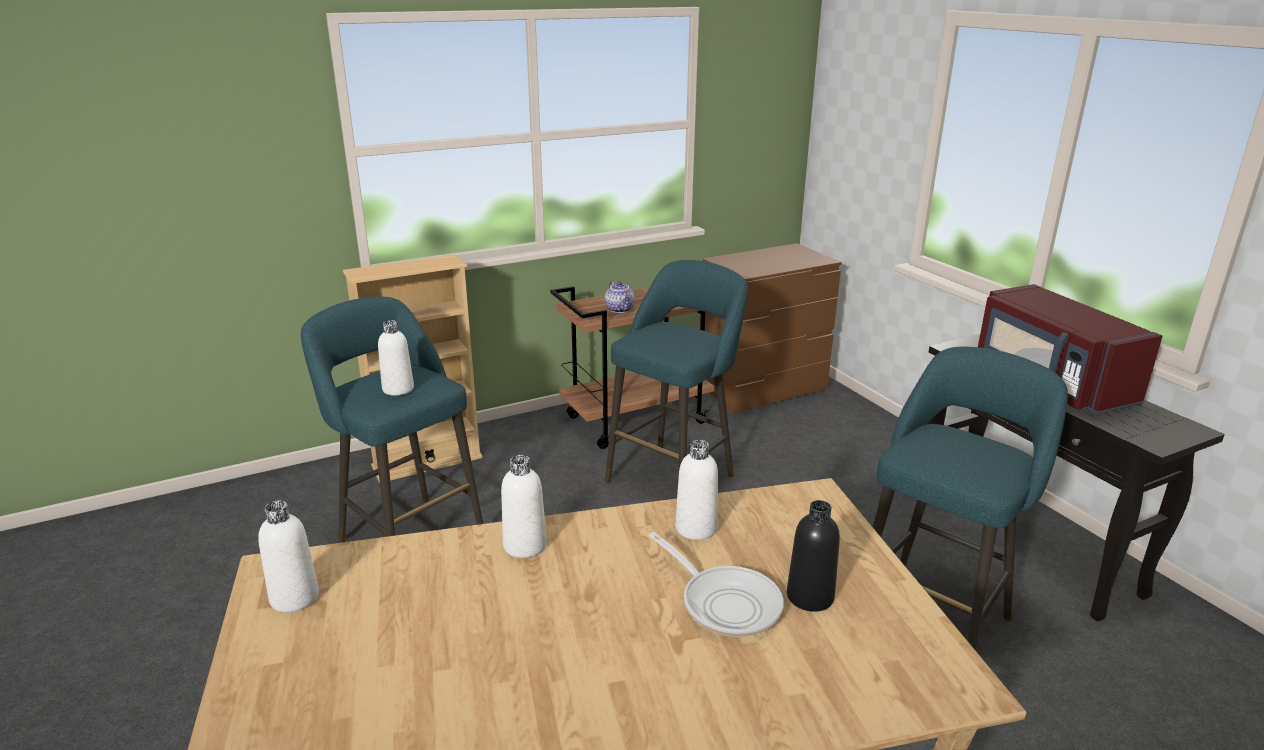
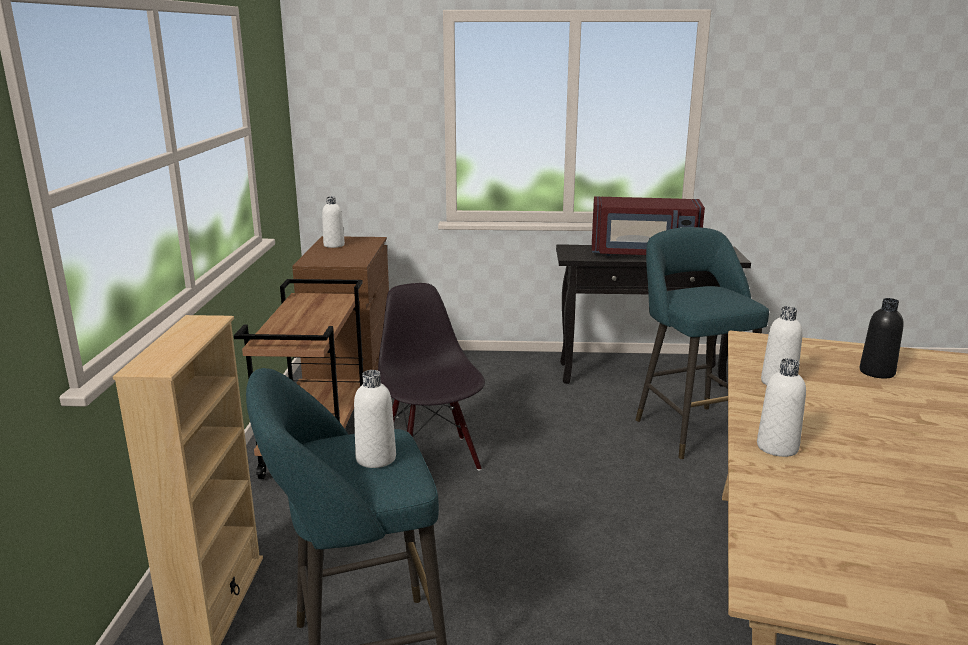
camera: 60 degrees left, 5 degrees down
white bottle [258,500,319,612] -> white bottle moved to [322,196,345,248]
turquoise stool [605,260,748,483] -> black chair [378,283,485,471]
teapot [605,281,635,313] -> none
frying pan [649,532,784,637] -> none

